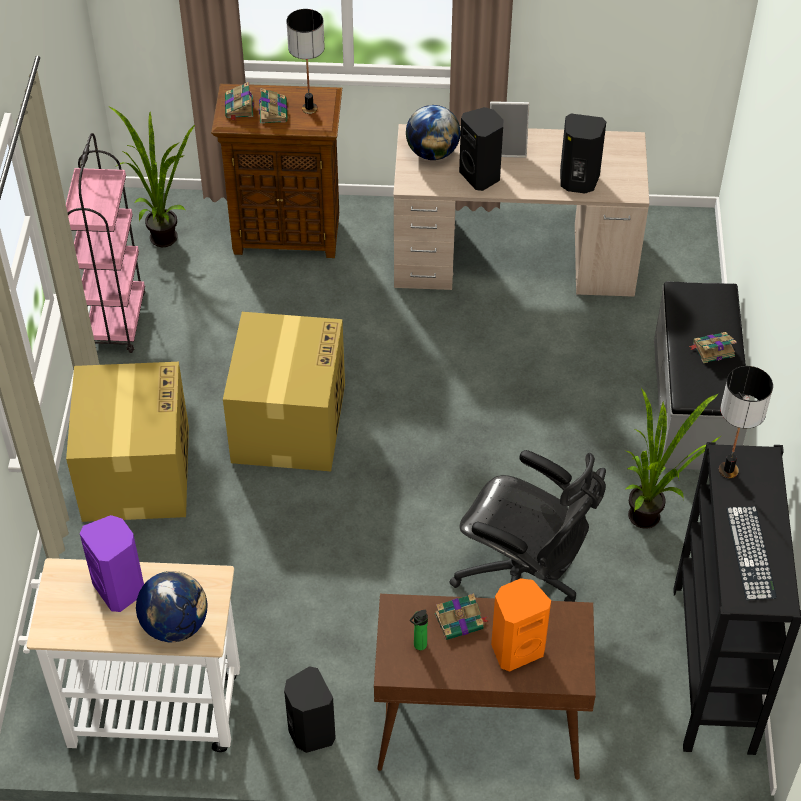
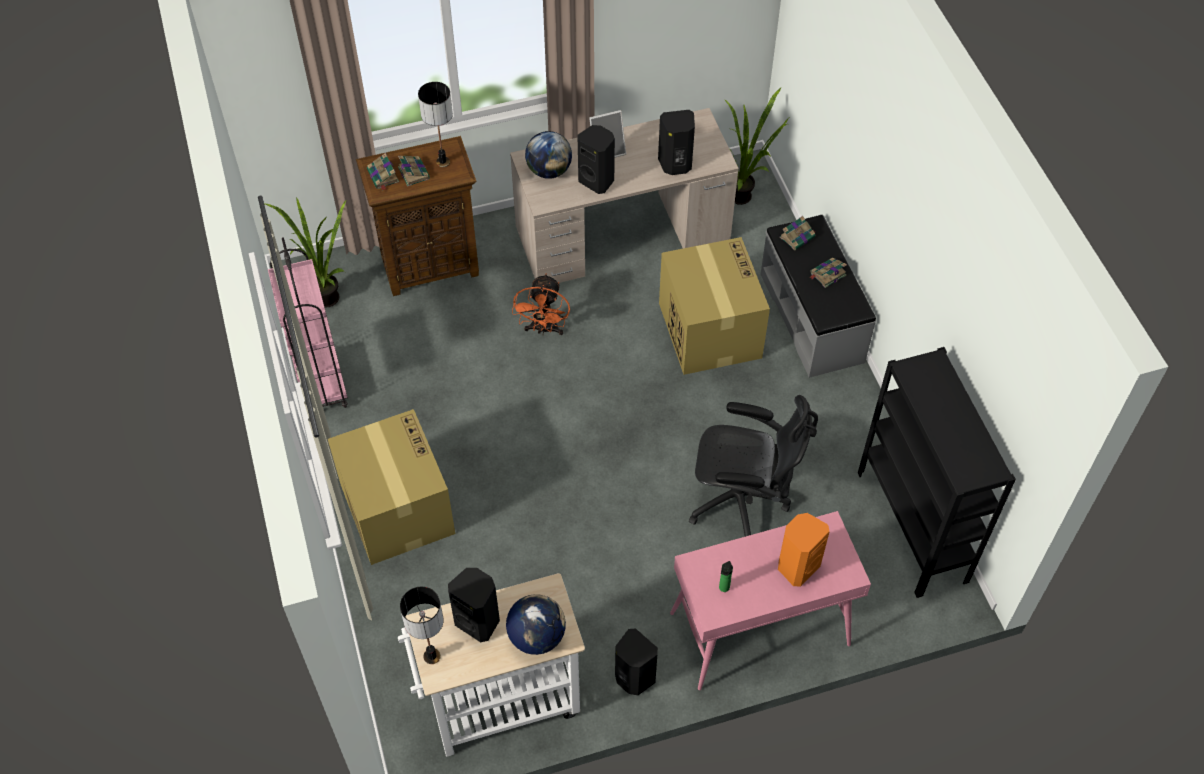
camera: 20 degrees left, 5 degrees up
purple speaker [80,515,144,612] -> black speaker [448,568,500,643]
cardboard box [223,312,345,471] -> cardboard box moved to [659,237,770,375]
brown console table [374,594,596,780] -> pink console table [670,511,871,690]
book [435,593,488,640] -> book moved to [780,216,816,250]
potted plant [626,388,722,529] -> potted plant moved to [724,87,789,205]
table lamp [719,366,773,478] -> table lamp moved to [400,587,444,664]
keyboard [726,506,777,600] -> none
none -> orange fan [512,273,570,335]

